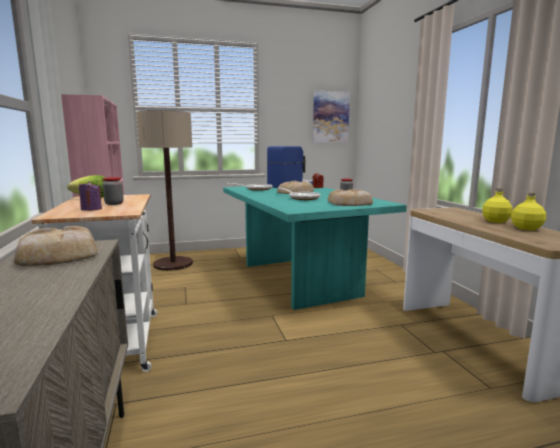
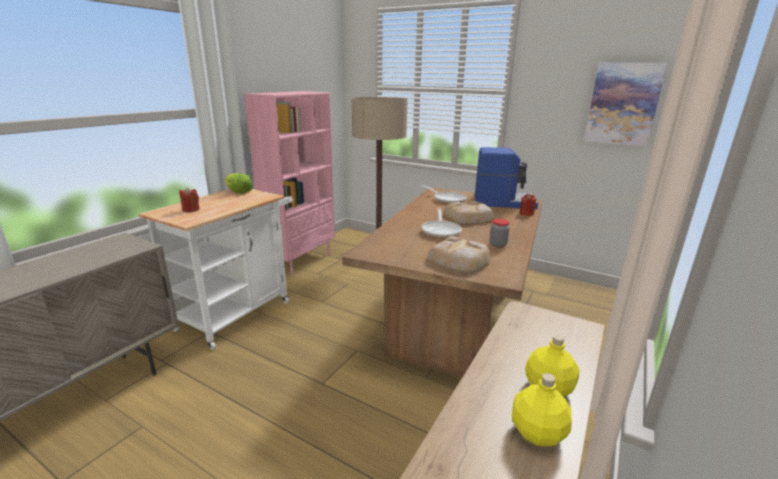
camera: 45 degrees right, 10 degrees up
bread [14,226,98,266] -> none
purple candle [79,181,102,211] -> red candle [179,188,200,212]
jar [103,177,124,205] -> none
turquoise dining table [223,186,407,310] -> brown dining table [342,188,542,377]

